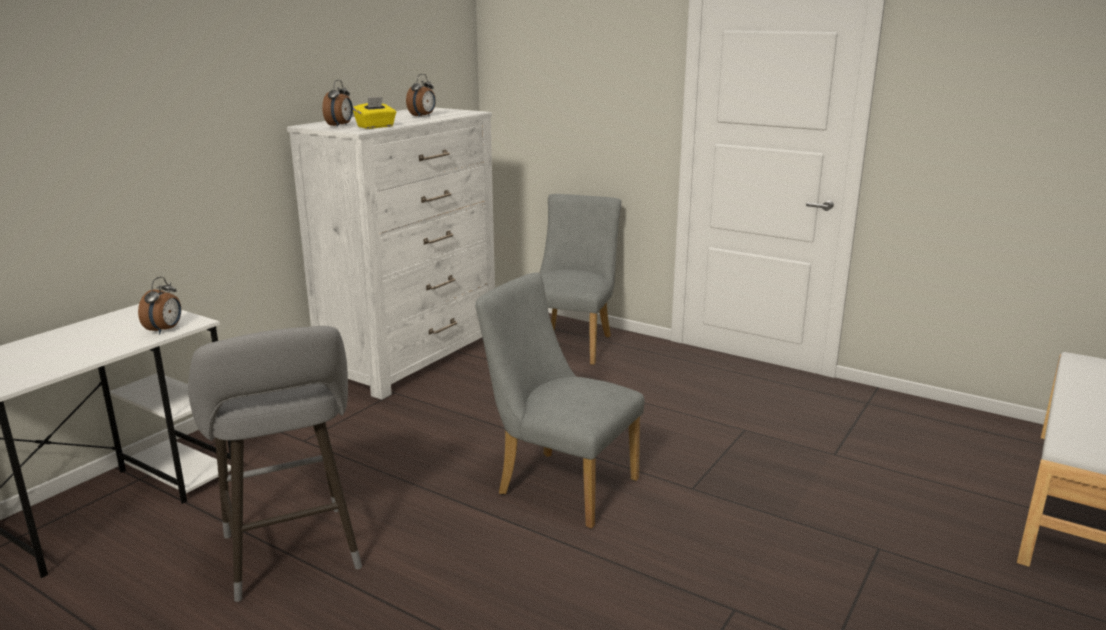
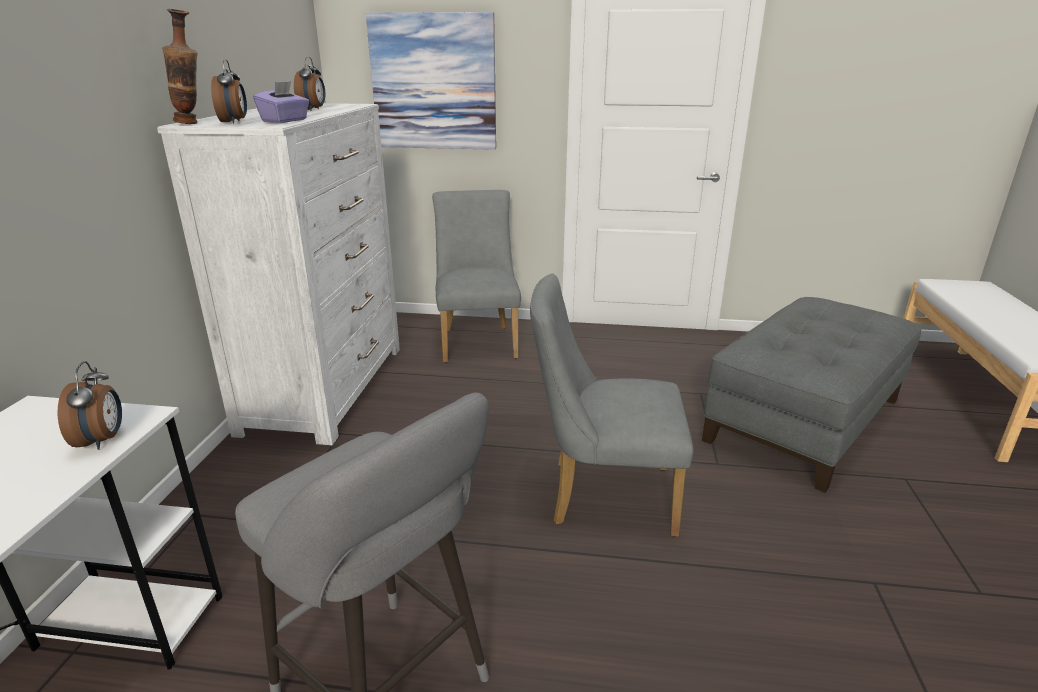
camera: 25 degrees left, 5 degrees up
yellow tissue box [353,97,396,129] -> purple tissue box [253,81,309,123]
none -> vase [162,9,198,124]
none -> picture [366,12,496,150]
none -> grey ottoman [702,297,922,493]

